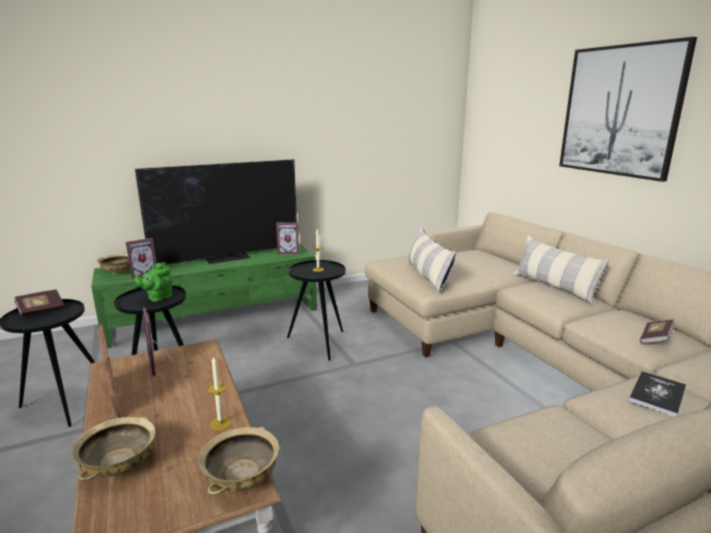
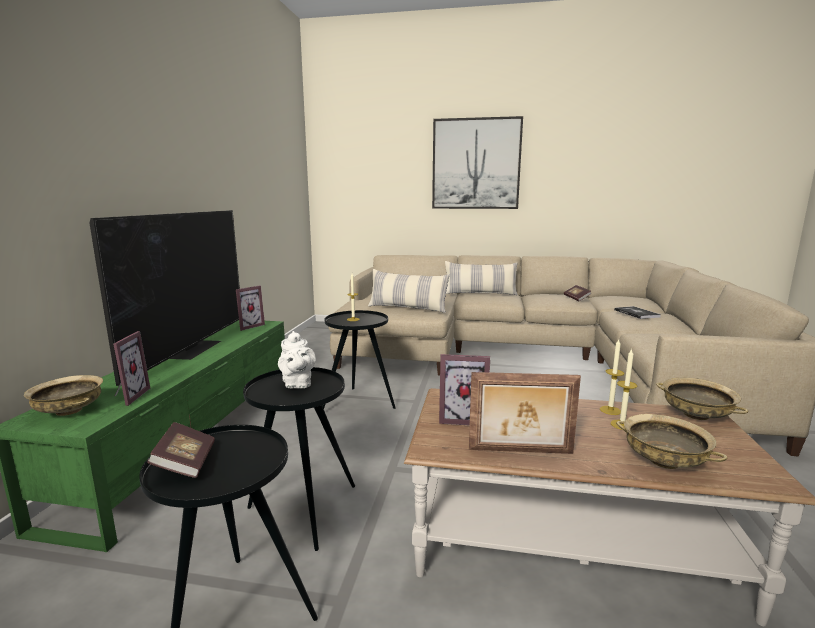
camera: 55 degrees left, 5 degrees down
green teapot [135,262,173,302] -> white teapot [278,331,316,388]
none -> candle [611,348,637,430]

